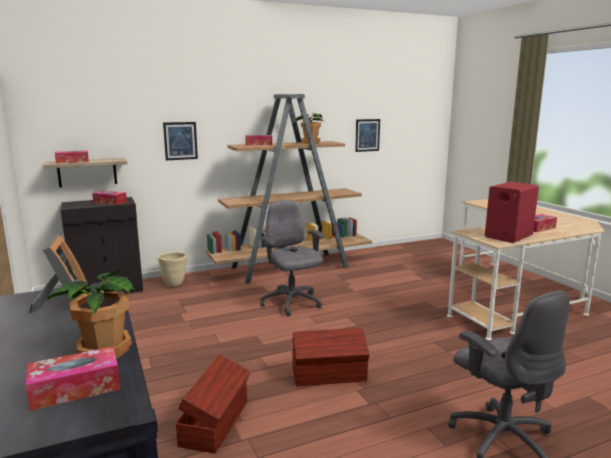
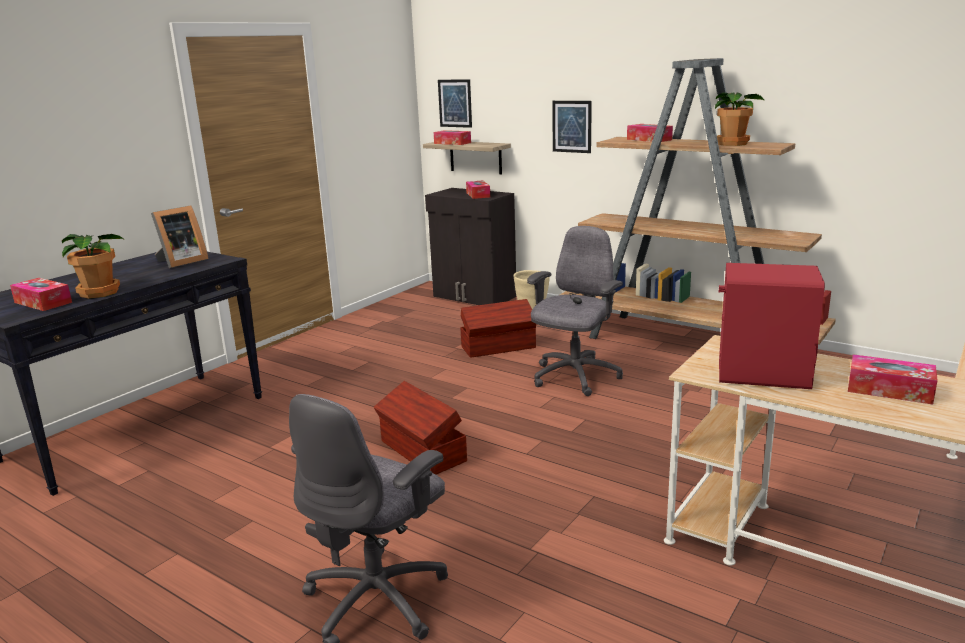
camera: 60 degrees right, 5 degrees up
brown storage box [176,354,251,454] -> brown storage box moved to [460,299,536,358]
picture [355,119,380,152] -> picture moved to [438,79,472,128]

